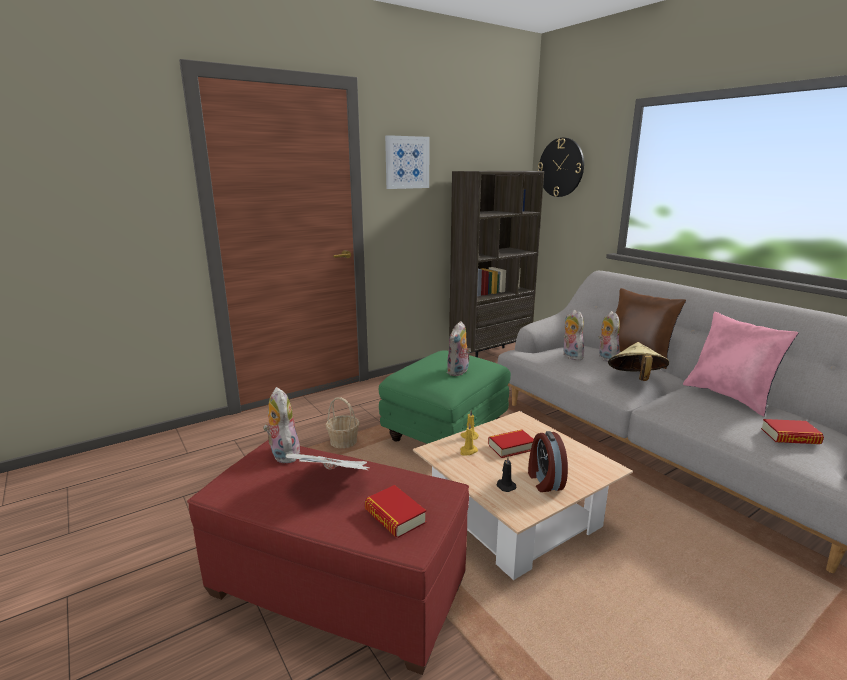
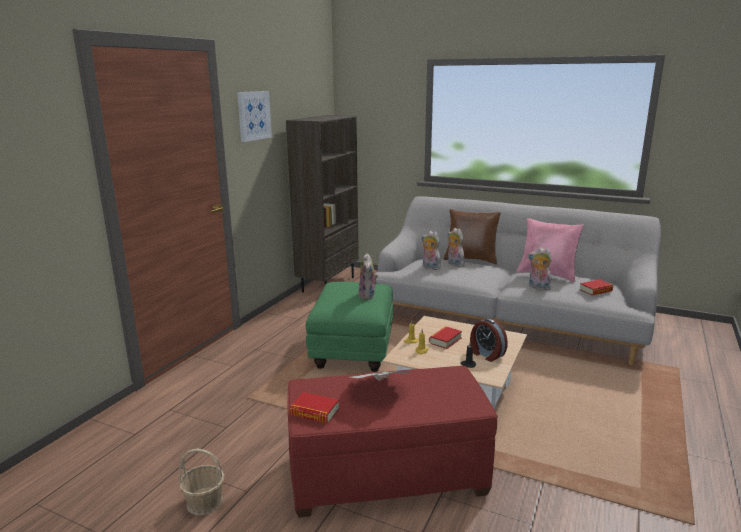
camera: 30 degrees left, 0 degrees up
plush toy [263,387,300,463] -> plush toy moved to [528,247,552,290]
basket [325,397,360,448] -> basket moved to [179,449,225,515]
book [365,485,426,538] -> book moved to [290,392,339,424]
wall clock [538,138,584,197] -> none
beige hat [608,342,669,381] -> none

